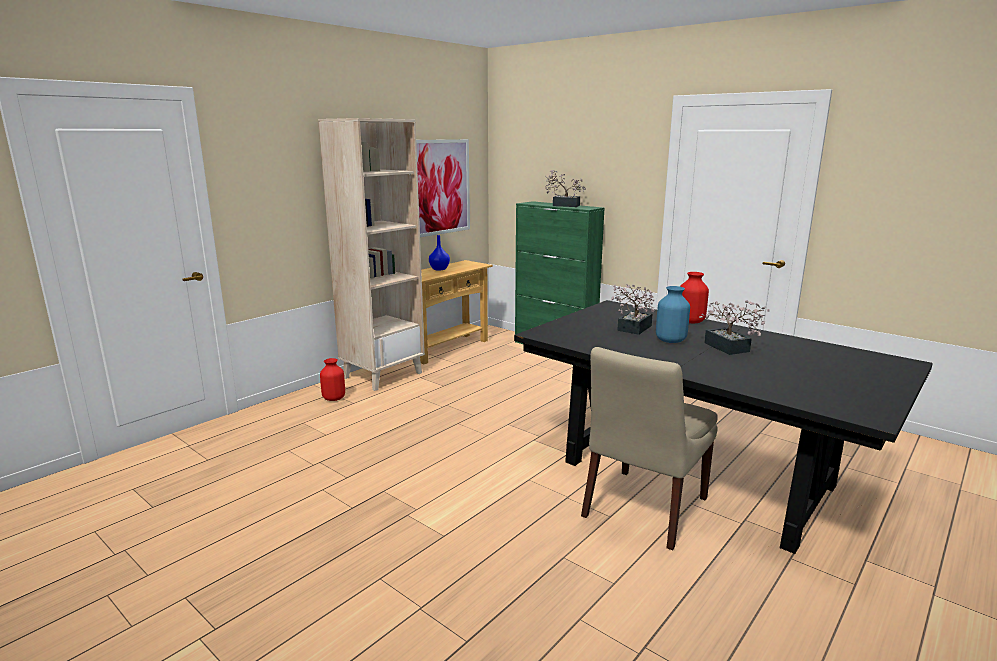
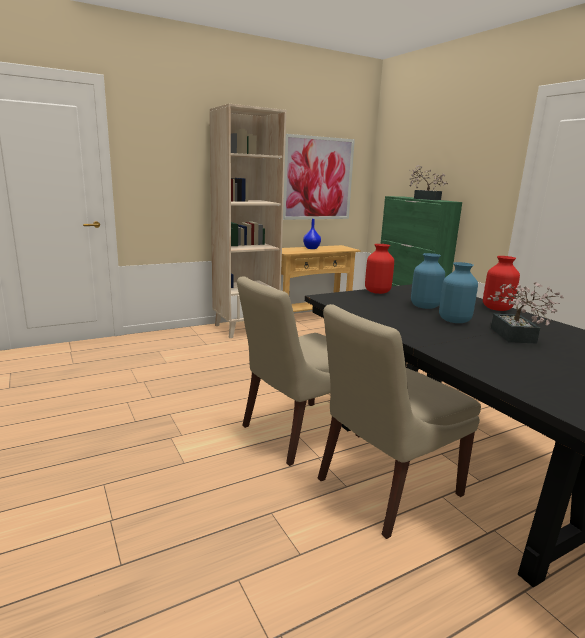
camera: 20 degrees right, 0 degrees up
red vase [320,358,345,401] -> red vase moved to [365,244,394,294]
potted plant [611,284,655,335] -> blue vase [411,253,445,309]
none -> beige chair [237,276,359,466]

